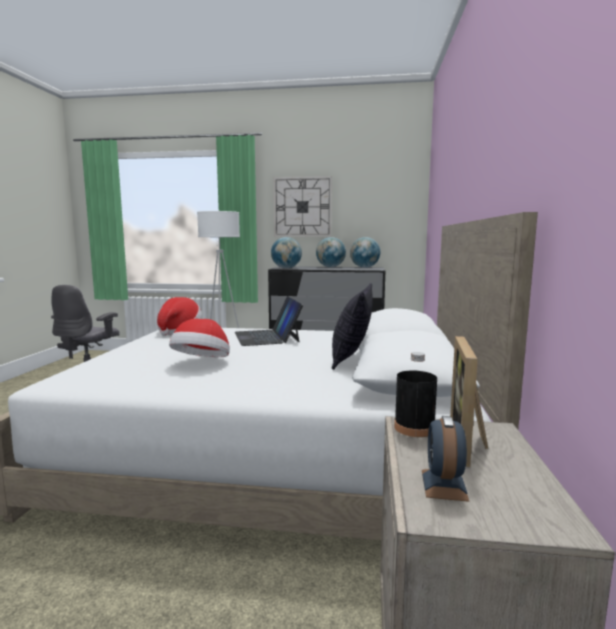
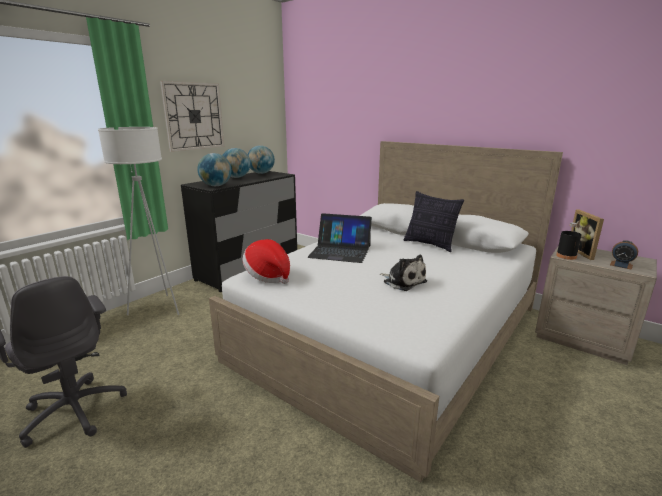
camera: 60 degrees left, 10 degrees up
hat [169,318,230,357] -> plush toy [380,255,427,291]
picture frame [450,336,488,467] -> picture frame turned 45 degrees clockwise [571,210,604,260]

